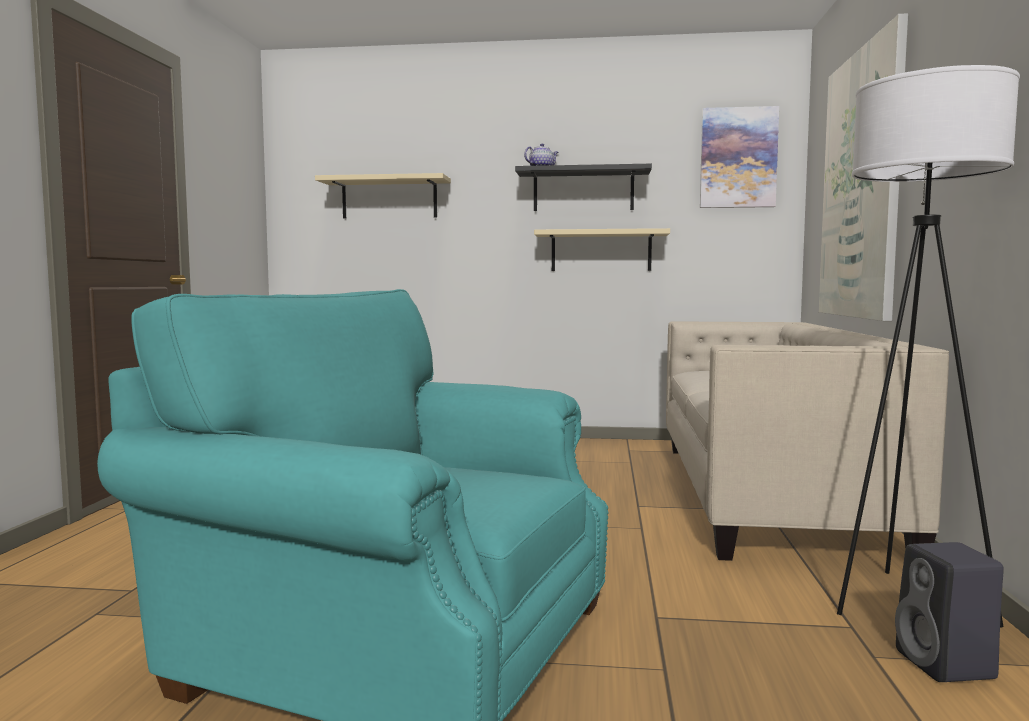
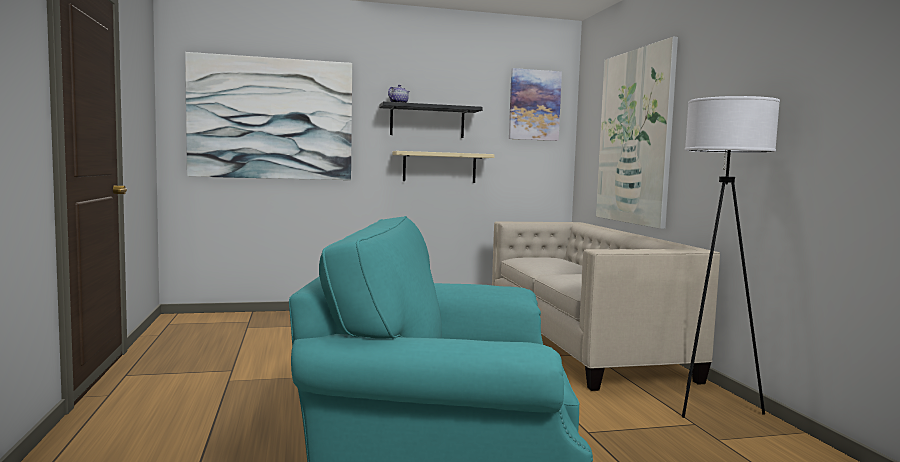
camera: 20 degrees left, 0 degrees up
beige shelf [315,173,451,218] -> picture [185,52,352,180]
black speaker [895,542,1004,682] -> none

